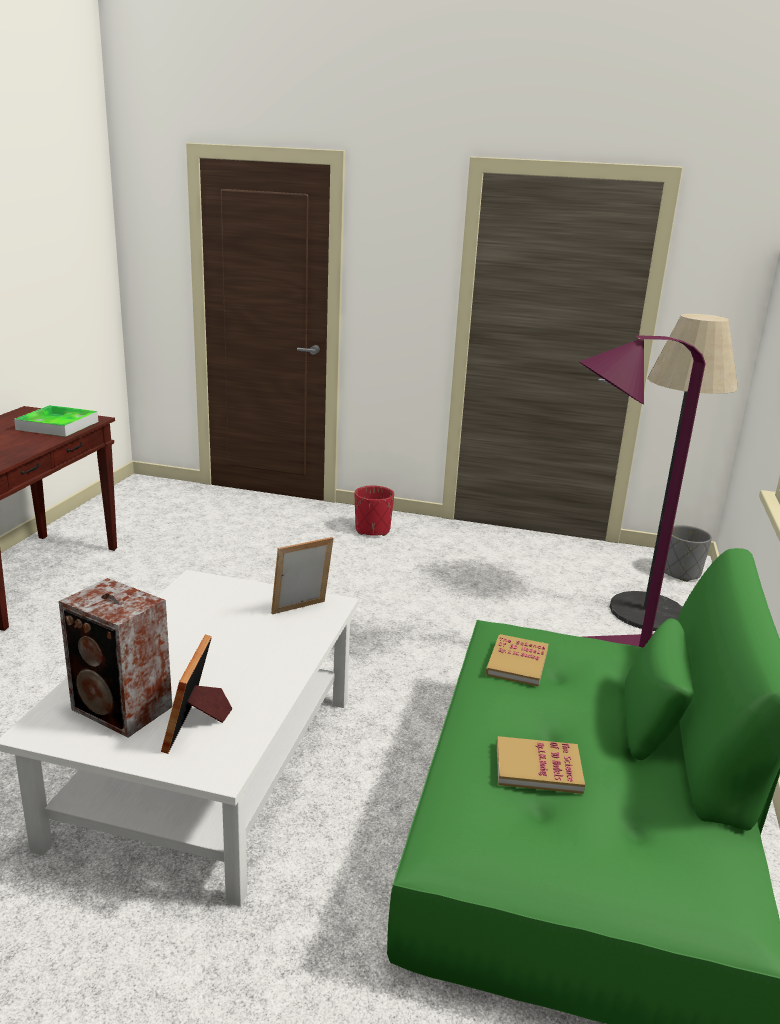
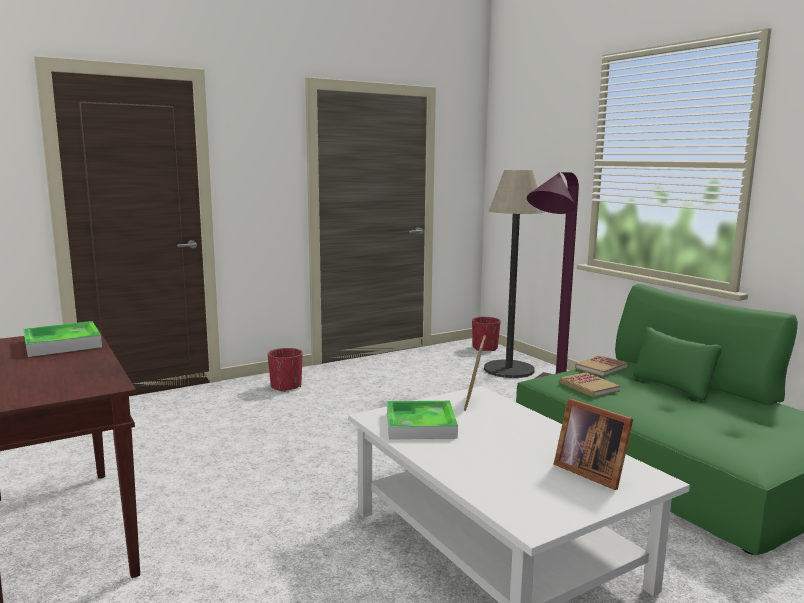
camera: 45 degrees left, 10 degrees down
speaker [59,578,172,737] -> none
book [497,736,585,794] -> book moved to [575,356,627,377]
grey planter [664,525,712,582] -> red planter [472,317,501,351]
none -> tray [387,401,458,439]

